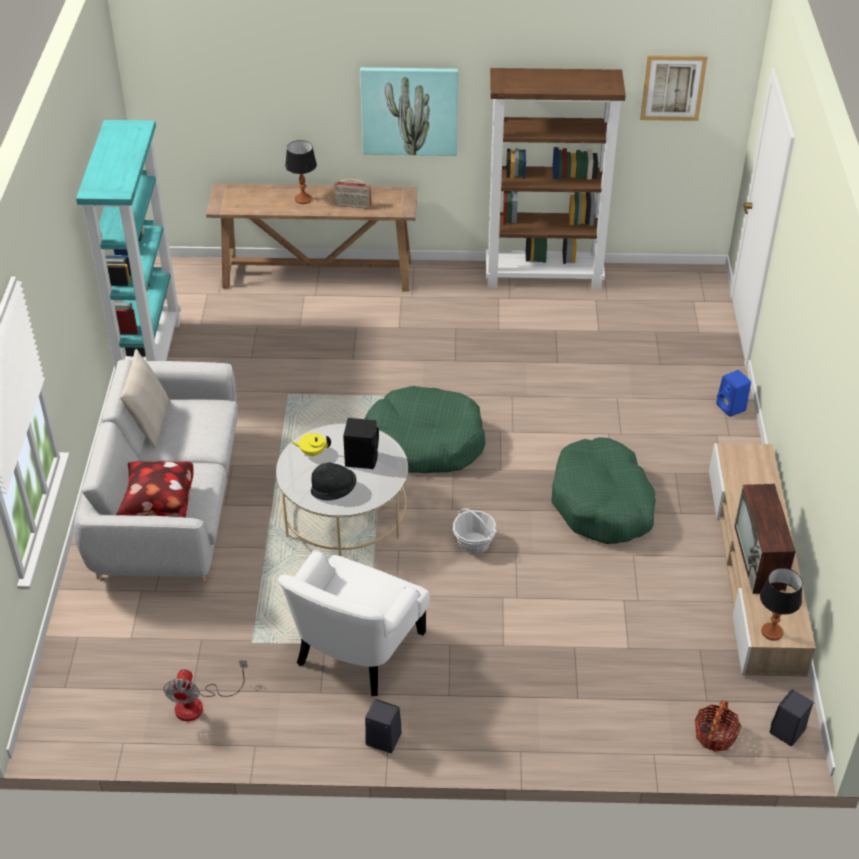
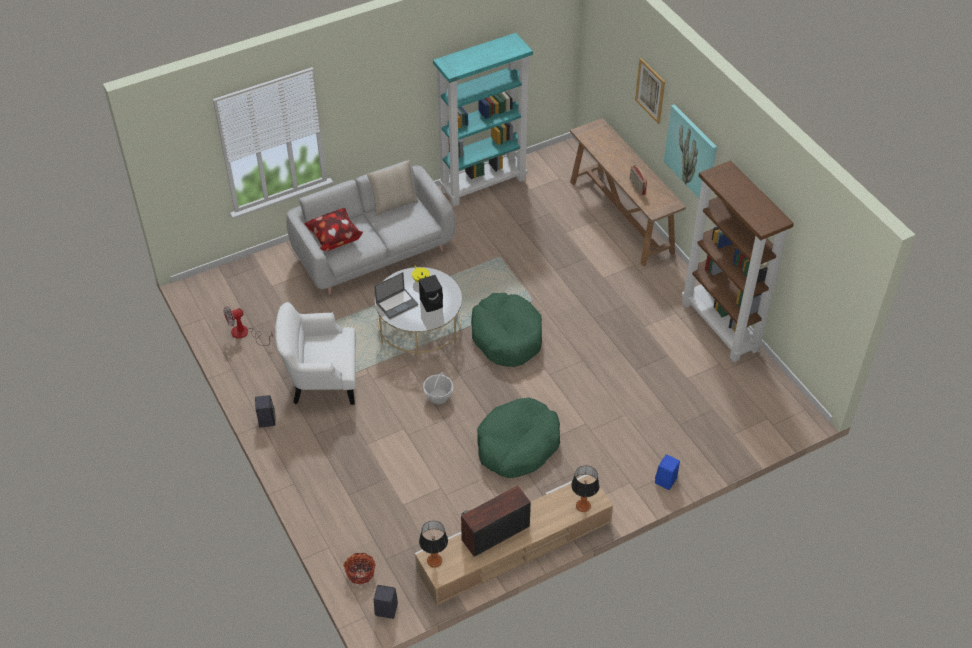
camera: 60 degrees right, 5 degrees up
table lamp [285,140,317,204] -> table lamp moved to [571,466,599,512]
black hat [311,463,356,501] -> laptop [374,272,418,319]
picture [640,55,708,121] -> picture moved to [635,58,665,124]

